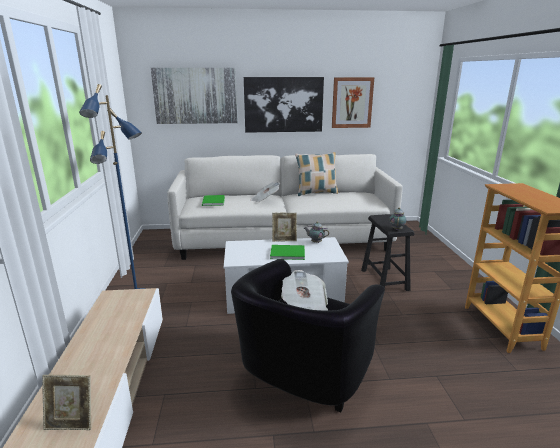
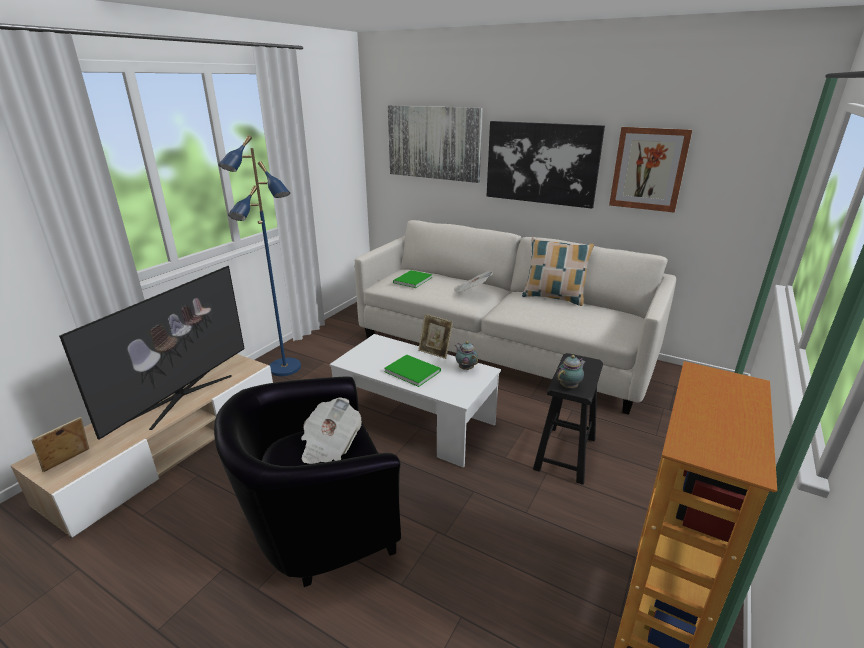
camera: 35 degrees right, 5 degrees up
picture frame [42,375,91,430] -> picture frame turned 90 degrees clockwise [31,417,89,472]
none -> television [59,266,245,440]

